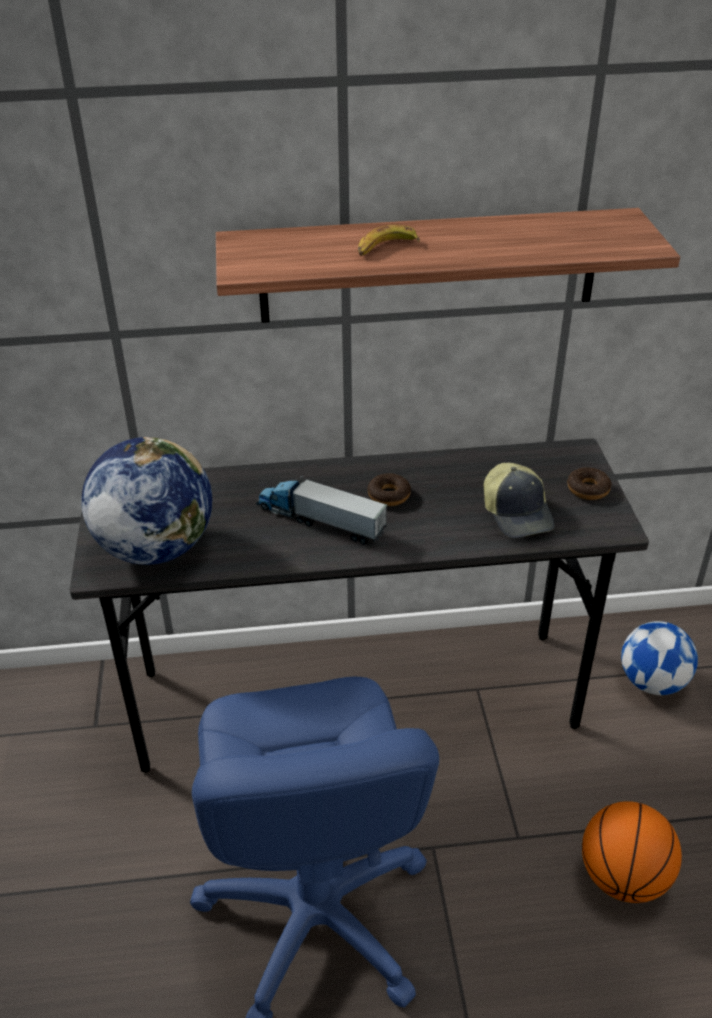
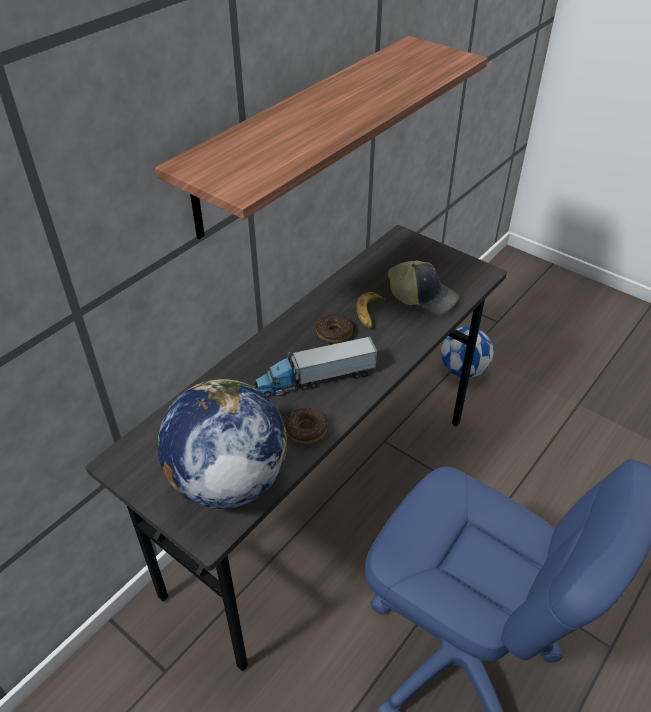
camera: 45 degrees left, 5 degrees up
banana [358,225,420,256] -> banana moved to [356,292,385,329]
donut [567,467,612,500] -> donut moved to [285,408,327,444]
basketball [582,801,682,903] -> none

